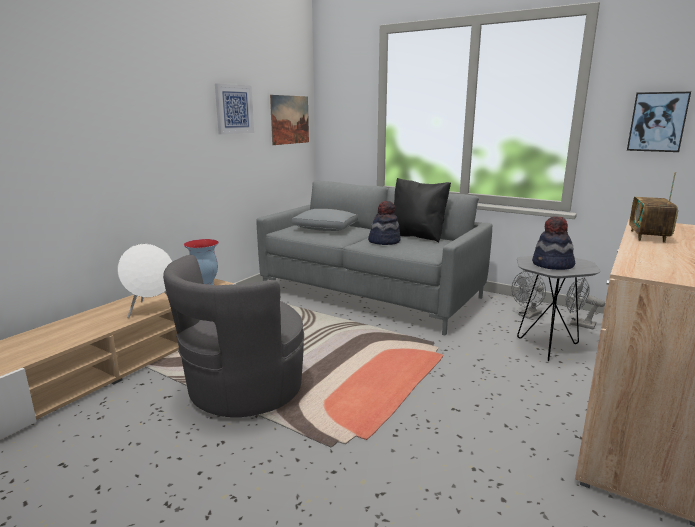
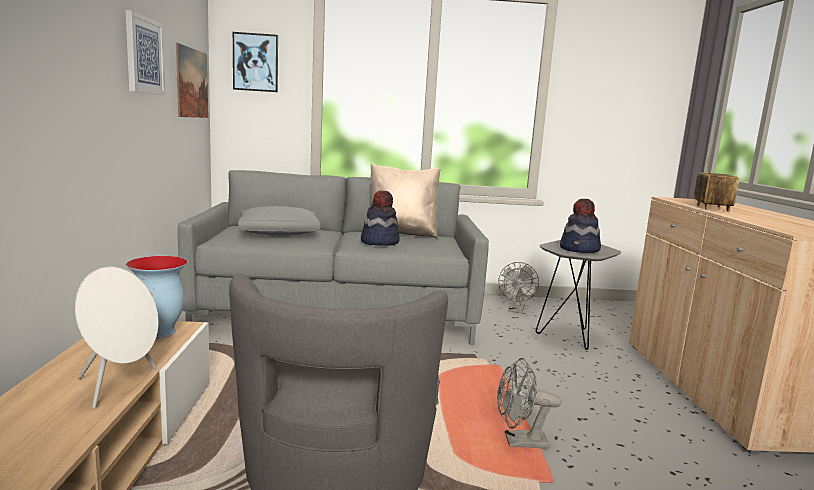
camera: 35 degrees left, 5 degrees down
black pillow [394,178,451,242] -> beige pillow [371,164,441,238]
grey fan [566,277,605,330] -> grey fan moved to [497,358,561,449]
picture [627,92,691,152] -> picture moved to [233,32,278,92]
radio [629,172,678,243] -> radio turned 150 degrees counterclockwise [694,145,739,212]

